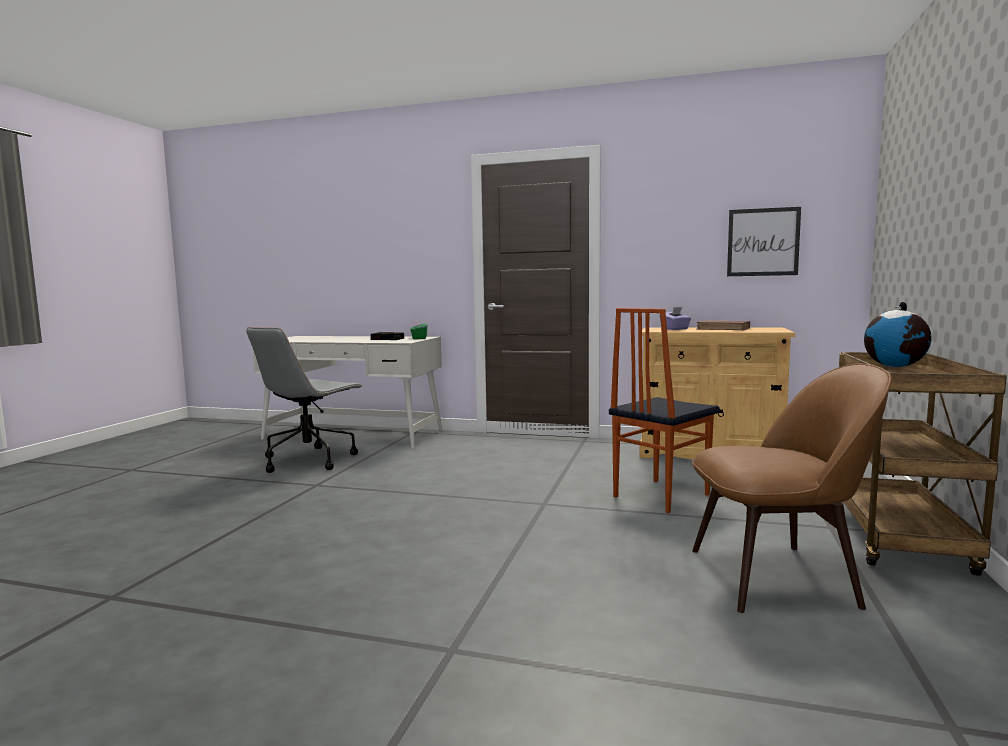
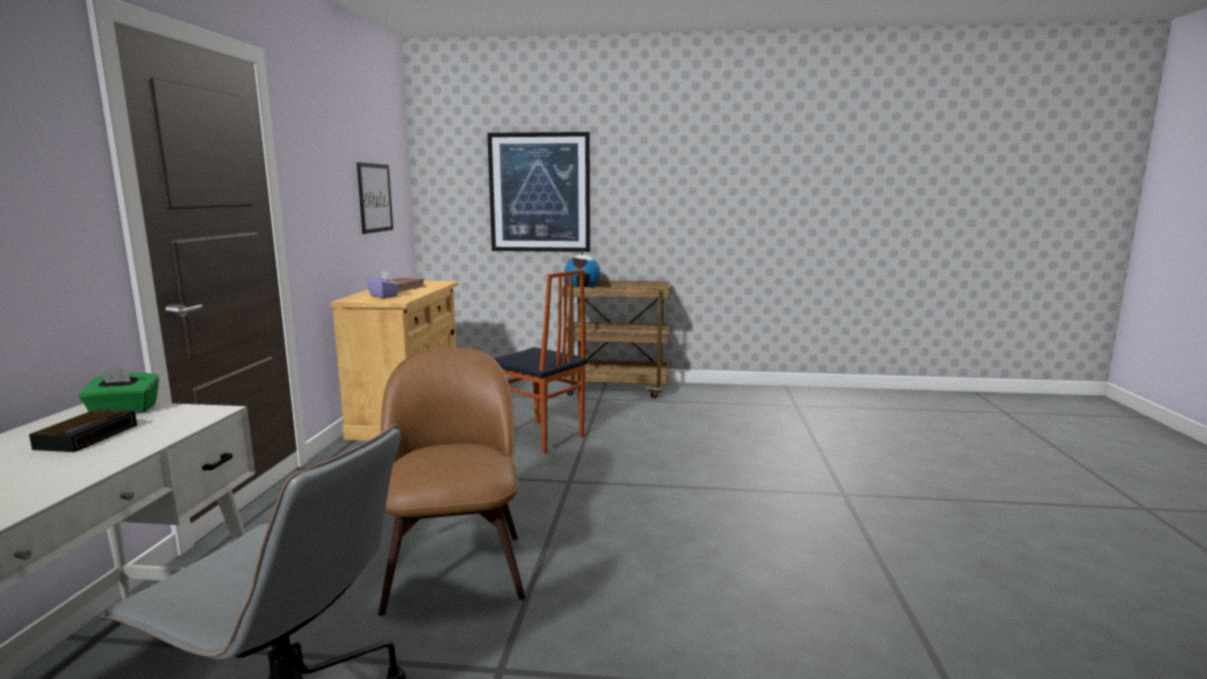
camera: 100 degrees left, 5 degrees up
brown chair [692,364,892,613] -> brown chair moved to [378,347,526,616]
none -> picture [487,132,590,252]

